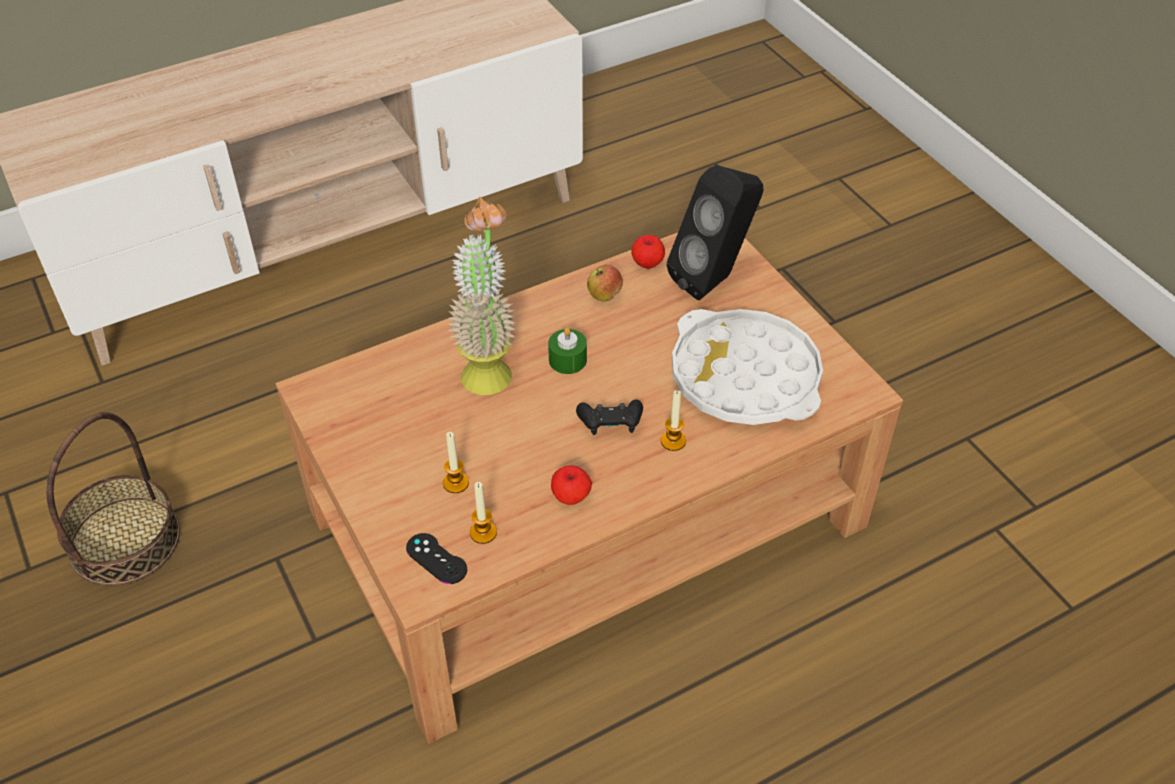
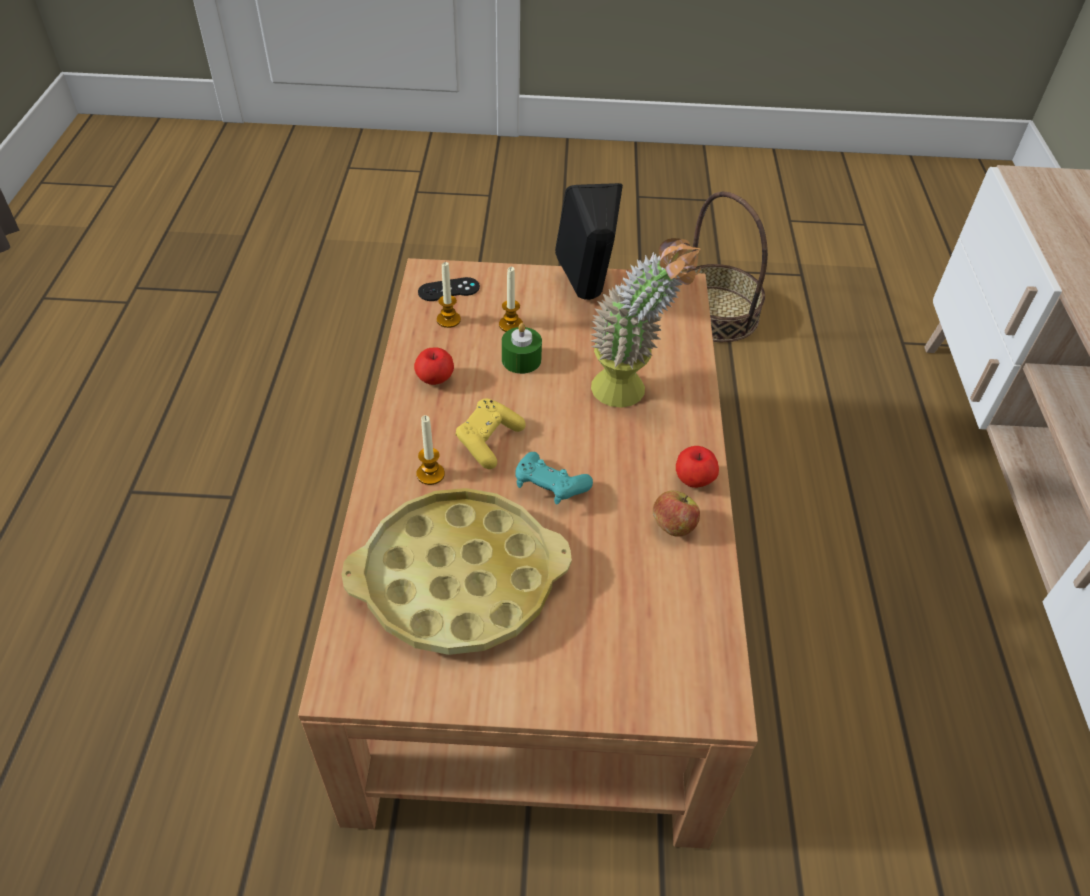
camera: 120 degrees right, 0 degrees up
green candle [548,327,587,374] -> green candle moved to [502,323,542,374]
black game controller [576,400,643,435] -> yellow game controller [455,399,526,469]
apple [631,235,665,269] -> apple moved to [676,446,719,488]
black speaker [667,165,764,300] -> black speaker moved to [555,183,623,300]
white tray [672,309,823,425] -> yellow tray [341,488,572,655]
none -> turquoise game controller [515,452,593,504]

